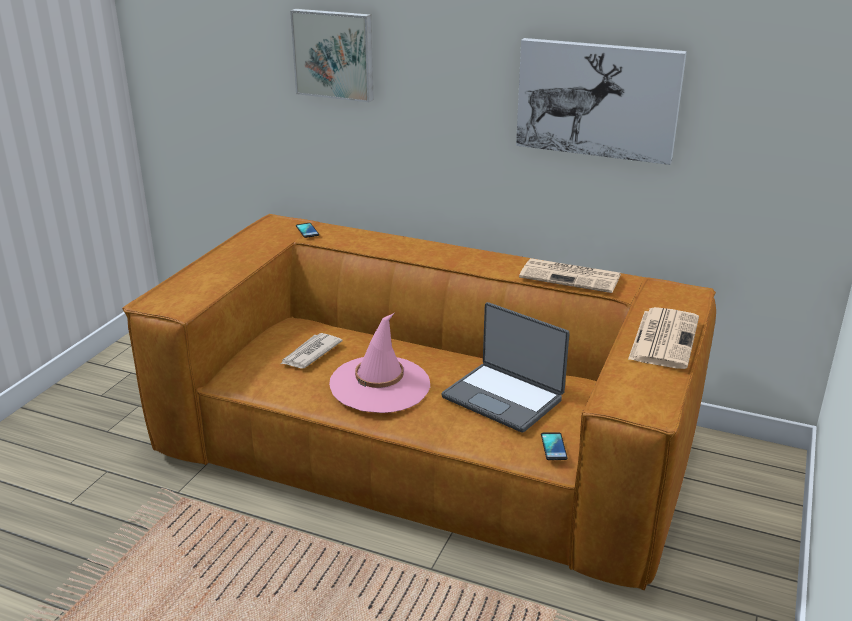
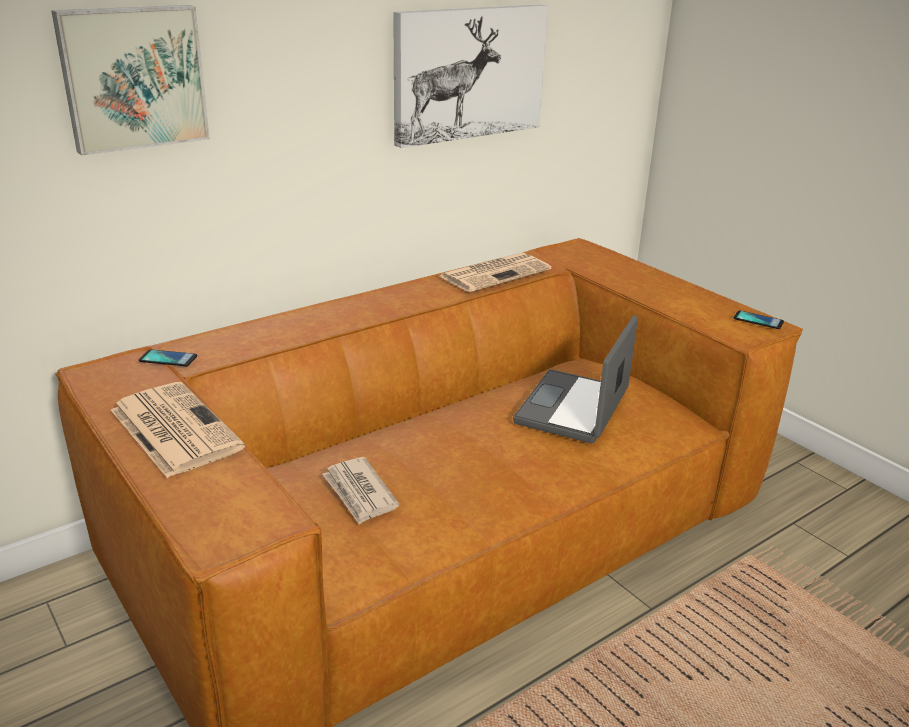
camera: 60 degrees left, 0 degrees up
pink hat [329,313,430,413] -> none
laptop [441,302,570,433] -> laptop turned 135 degrees clockwise [513,316,638,443]
phone [541,432,568,460] -> phone moved to [733,310,784,329]
newspaper [628,307,699,369] -> newspaper moved to [111,382,245,478]

